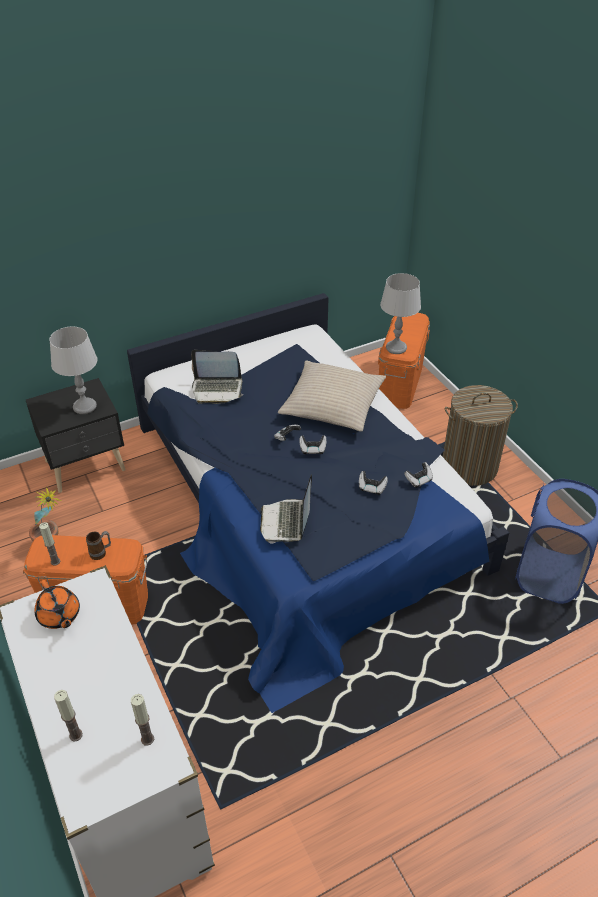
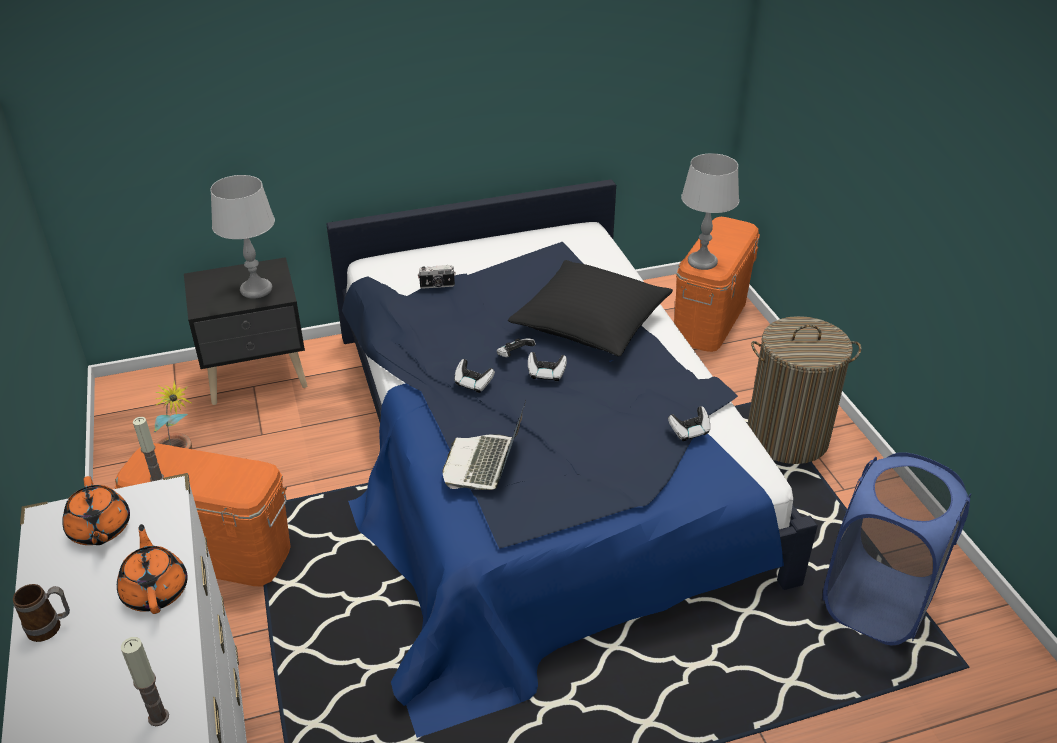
camera: 10 degrees right, 5 degrees down
candle [54,690,83,741] -> none
mug [86,531,111,560] -> mug moved to [13,584,70,642]
laptop [191,350,243,404] -> camera [418,265,456,289]
beige pillow [278,360,386,432] -> black pillow [508,260,673,356]
game controller [359,471,388,495] -> game controller moved to [454,359,495,393]
none -> orange teapot [117,524,188,614]

